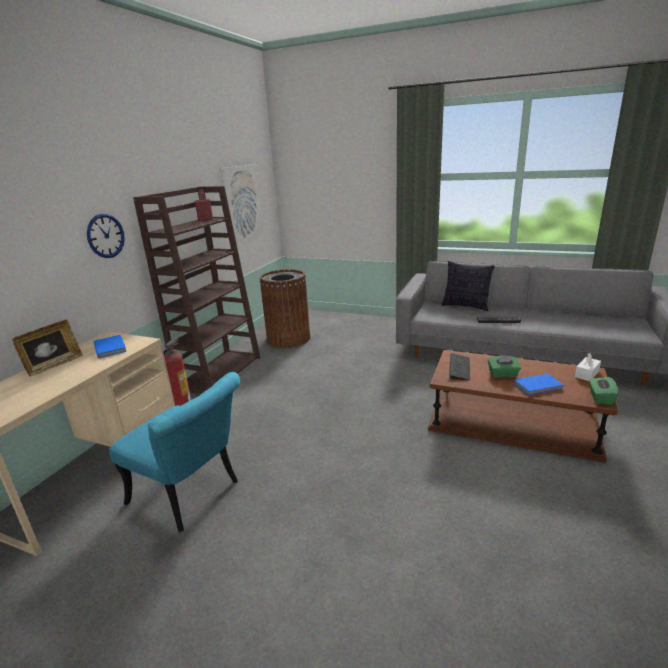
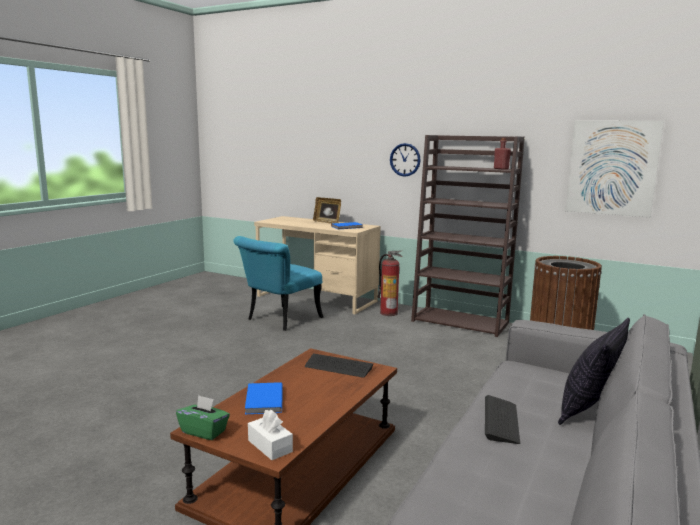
camera: 95 degrees right, 10 degrees down
green tissue box [488,356,521,378] -> none

